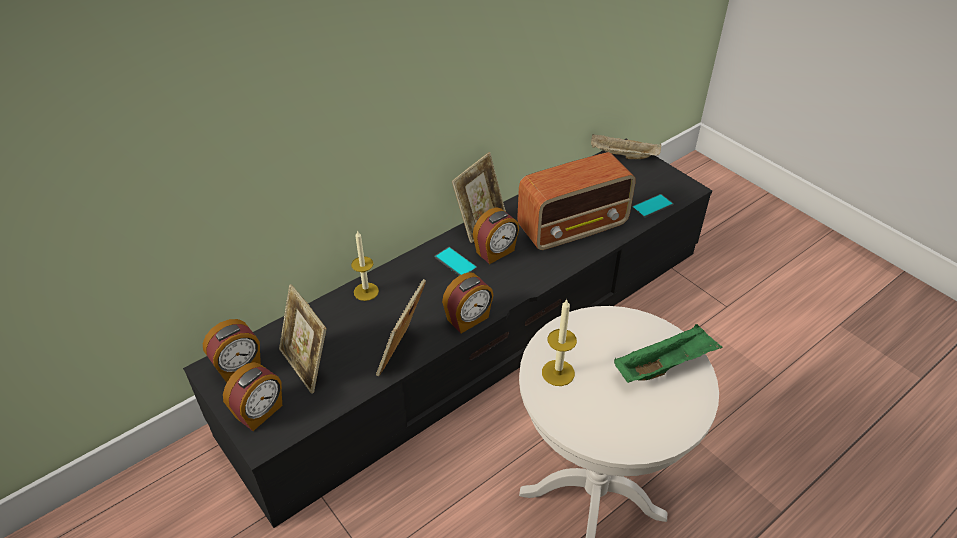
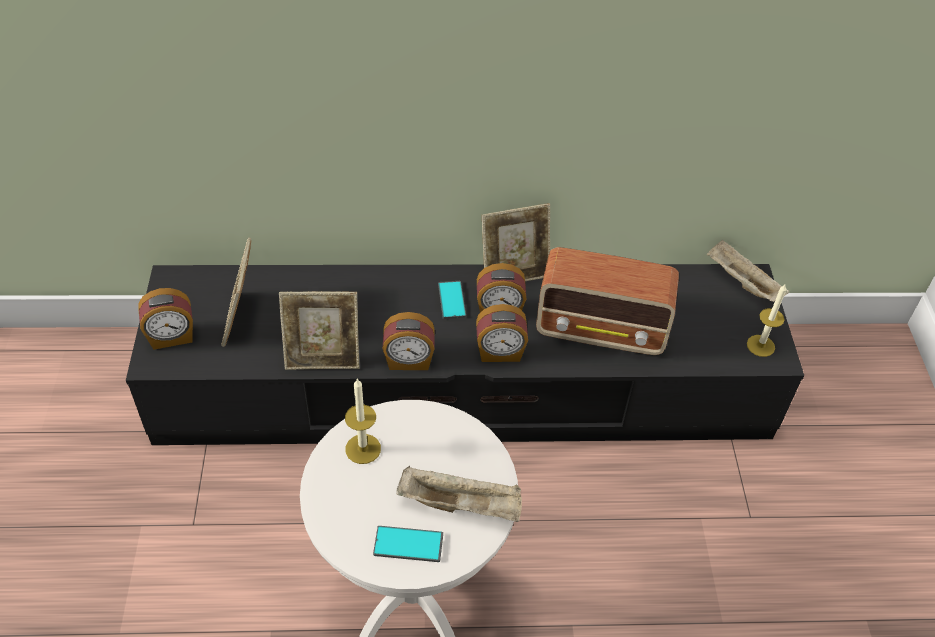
camera: 35 degrees right, 5 degrees up
alarm clock [203,319,261,383] -> alarm clock moved to [476,304,528,362]
candle [351,230,379,301] -> candle moved to [747,283,786,357]
picture frame [376,279,426,376] -> picture frame turned 150 degrees counterclockwise [279,291,360,370]
green tray [614,324,722,383] -> beige tray [396,466,522,522]
phone [632,194,674,218] -> phone moved to [373,526,443,562]

